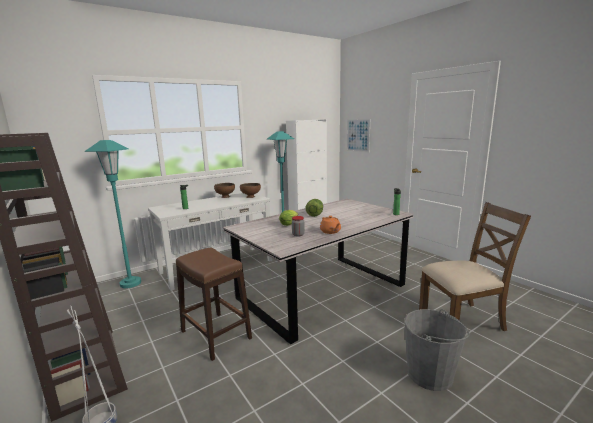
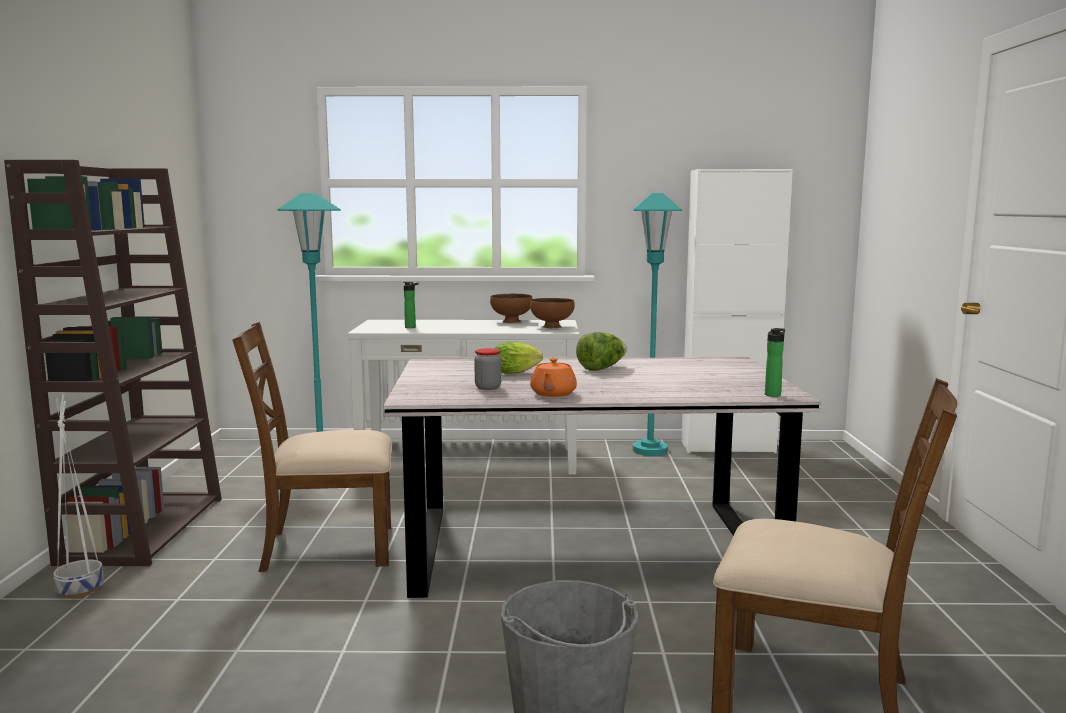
camera: 35 degrees right, 5 degrees down
brown stool [176,247,252,361] -> brown chair [233,322,392,572]
picture [347,119,370,152] -> none

